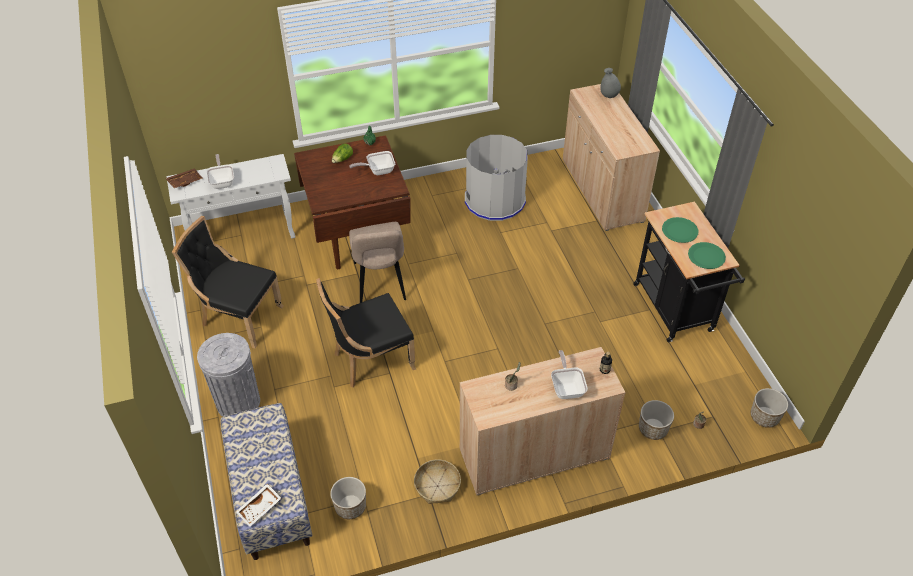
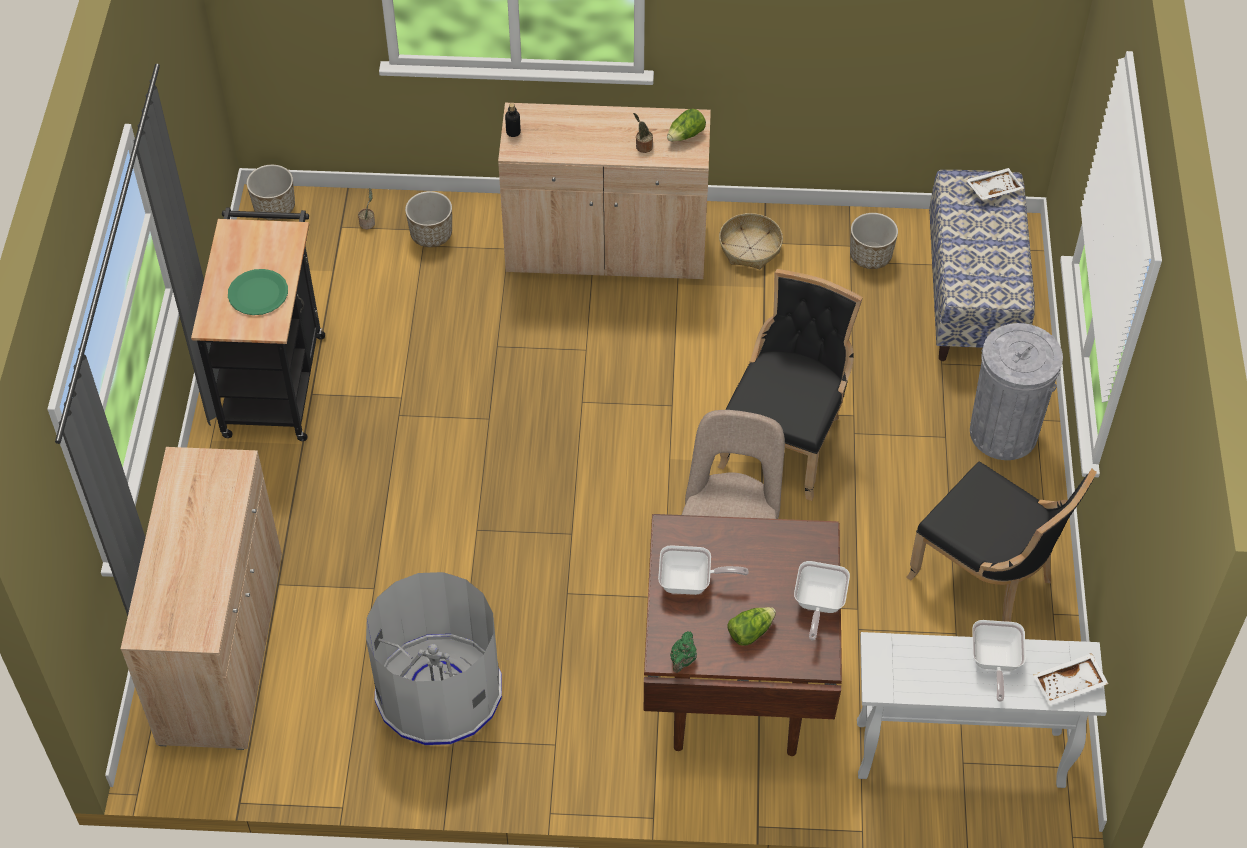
camera: 160 degrees left, 5 degrees up
brown tray [165,168,203,188] -> white tray [1033,653,1108,705]
black chair [316,278,416,387] -> black chair turned 60 degrees counterclockwise [717,269,863,501]
frying pan [551,350,588,399] -> frying pan moved to [794,561,850,641]
grey vase [600,68,621,98] -> none
green plate [688,242,726,269] -> none
none -> lettuce [667,109,706,141]

